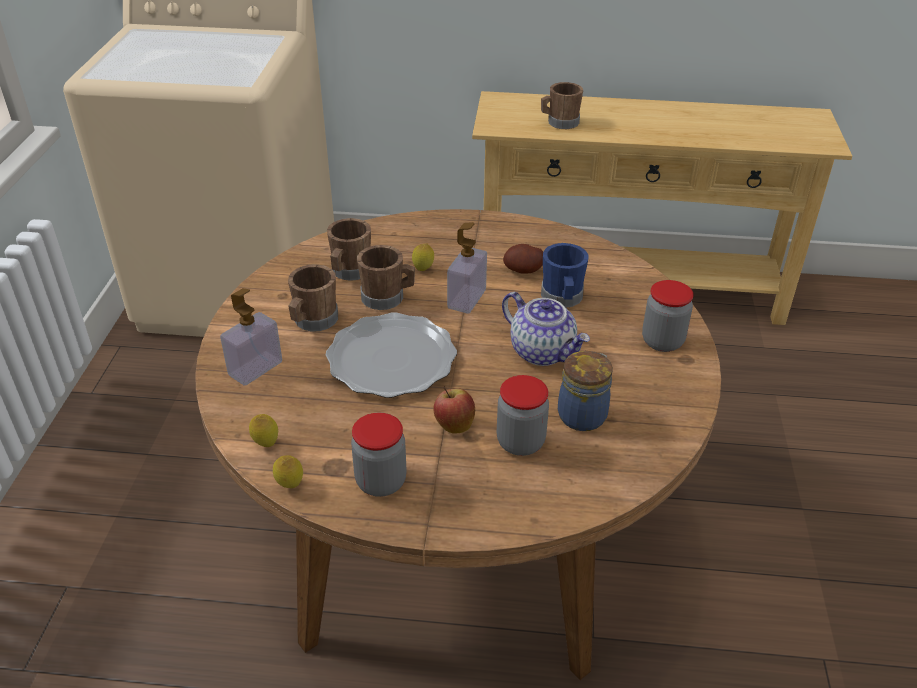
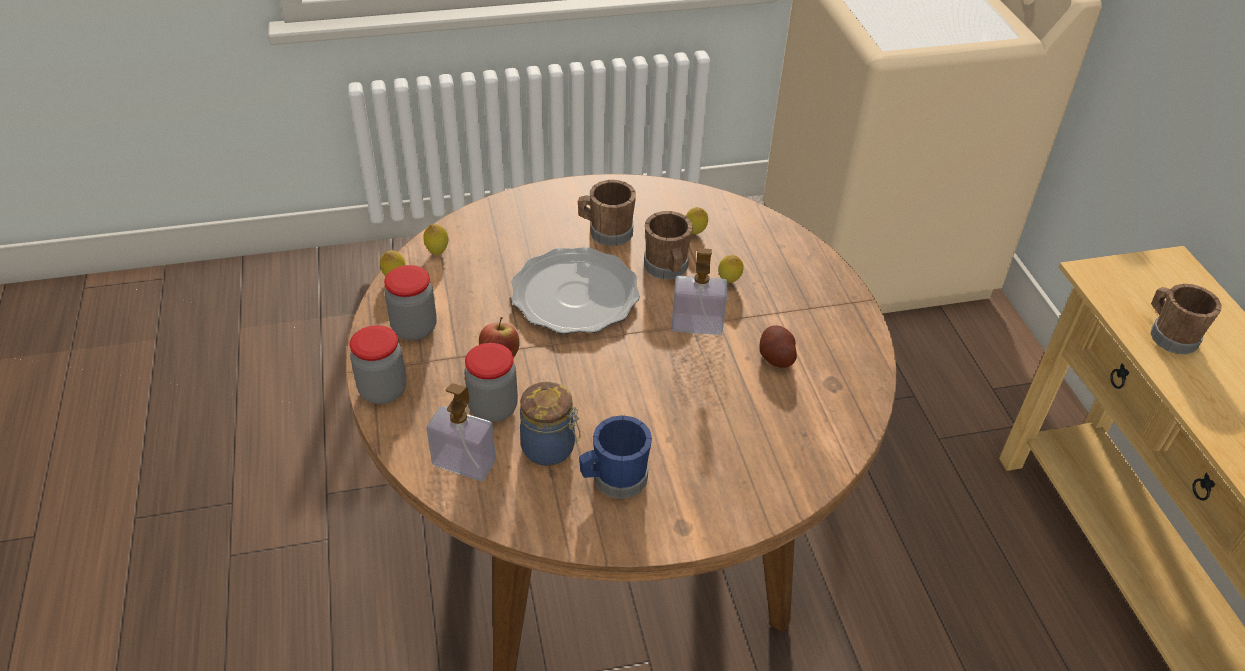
camera: 70 degrees right, 5 degrees up
soap dispenser [220,288,282,386] -> soap dispenser moved to [426,383,496,481]
brown mug [327,218,371,281] -> lemon [686,207,708,234]
teapot [502,292,590,366] -> none
blue mug [541,243,589,308] -> blue mug moved to [579,415,652,499]
jar [642,280,694,352] -> jar moved to [350,325,406,404]

